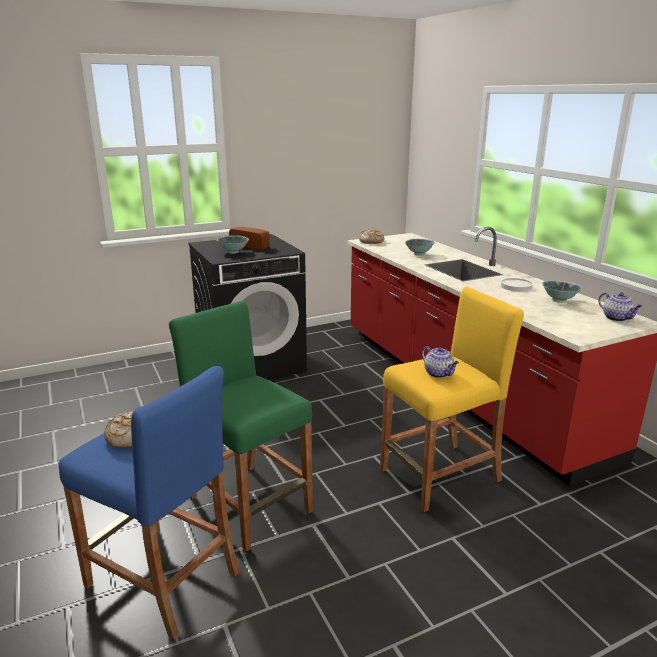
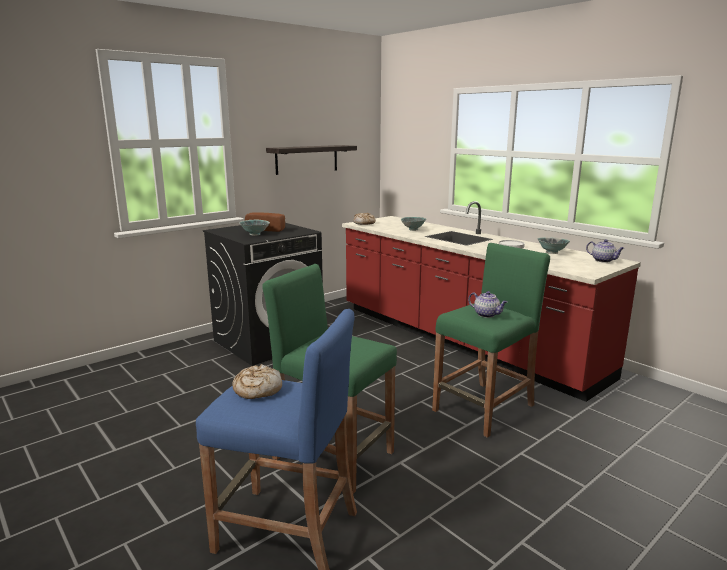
camera: 15 degrees left, 5 degrees down
yellow stool [380,287,524,512] -> green stool [432,243,550,438]
none -> shelf [266,145,357,175]

